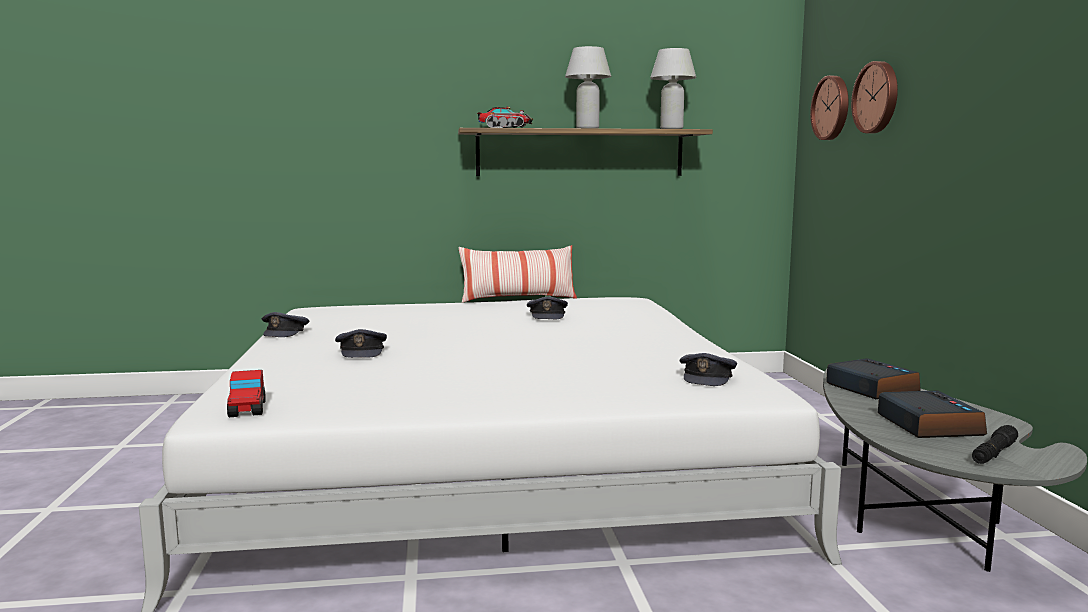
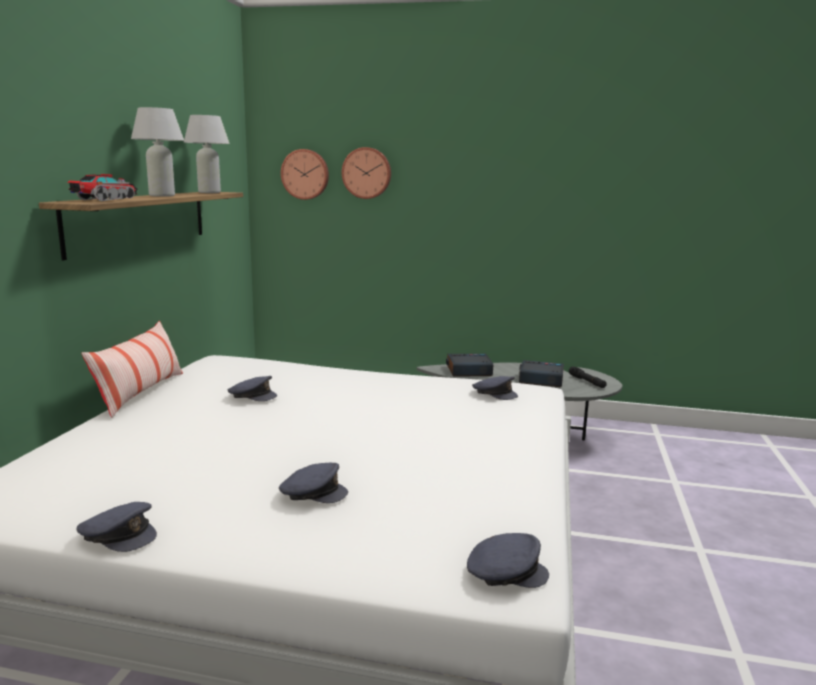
camera: 70 degrees left, 5 degrees up
toy car [227,370,266,417] -> grey cap [467,533,549,588]

